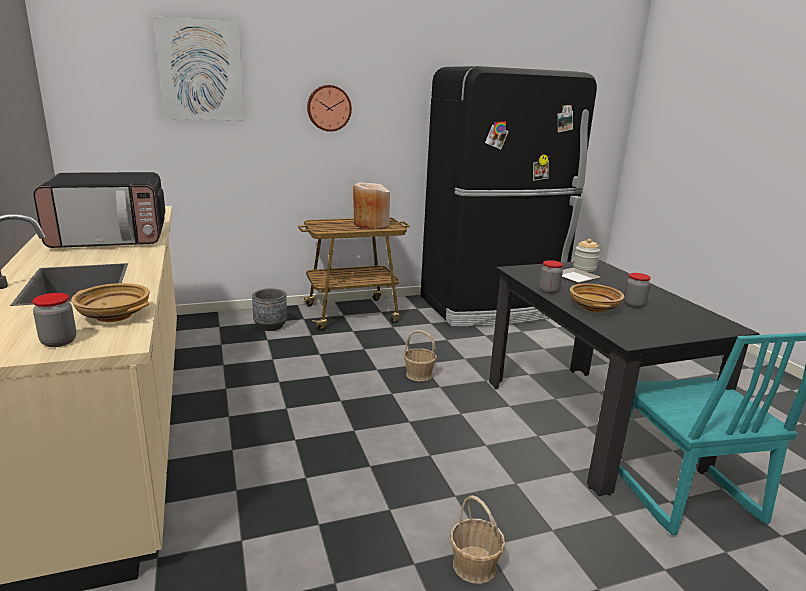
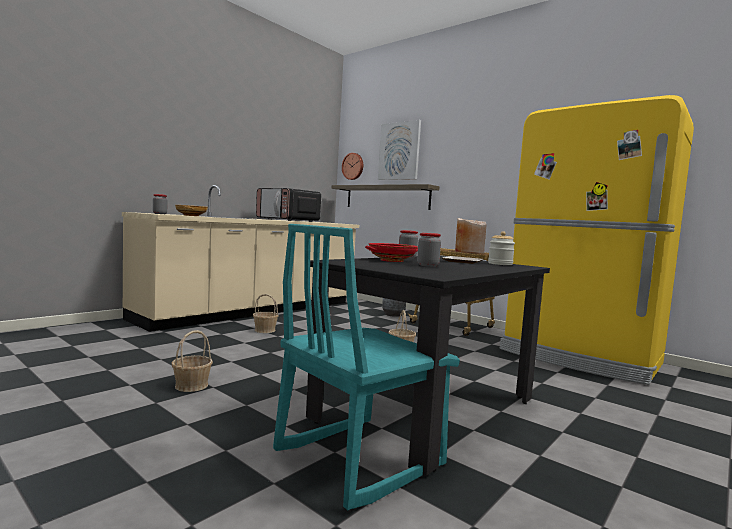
camera: 60 degrees right, 15 degrees down
wall clock [307,85,352,132] -> wall clock moved to [342,153,363,180]
black fridge [420,66,597,327] -> yellow fridge [499,95,694,385]
beige bowl [570,284,624,312] -> red bowl [365,243,418,262]
none -> basket [253,294,279,333]
none -> shelf [332,184,439,210]

